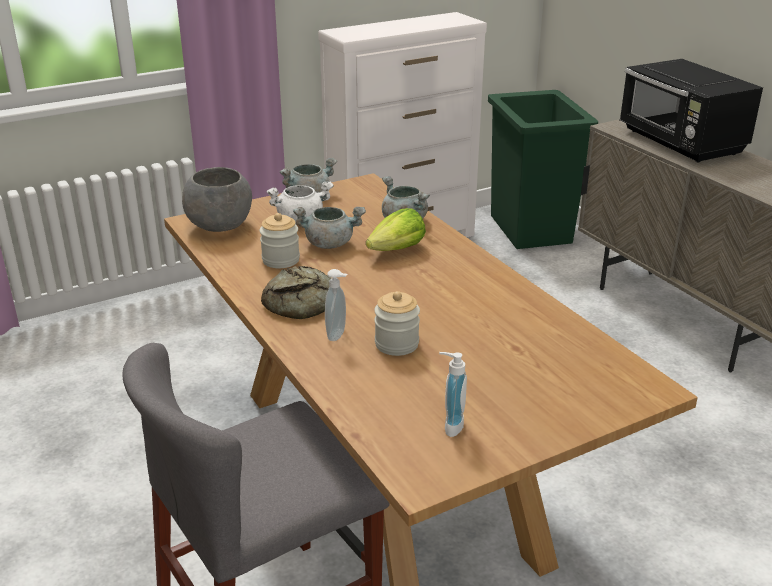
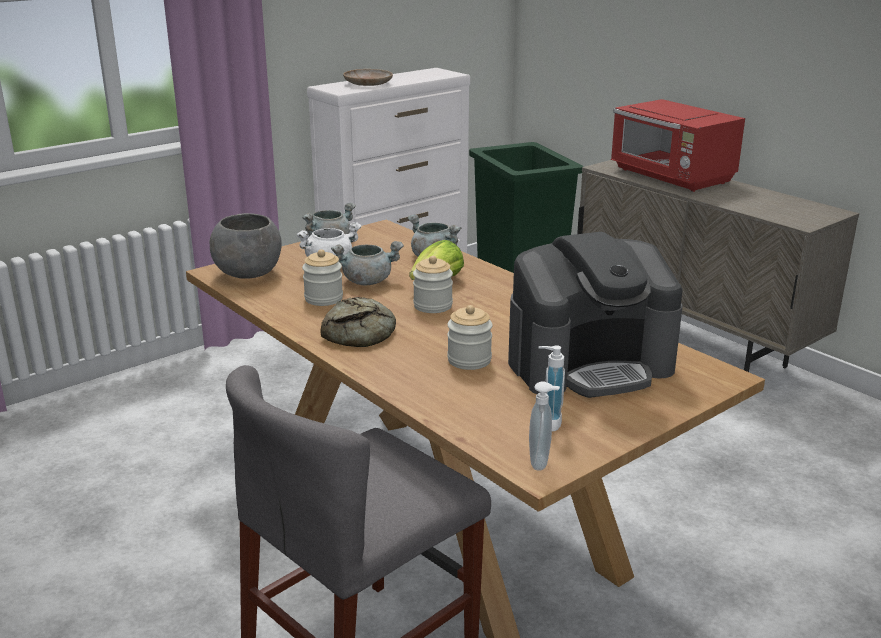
camera: 10 degrees left, 5 degrees down
soap dispenser [325,269,347,341] -> soap dispenser moved to [529,381,560,471]
black microwave [619,59,763,162] -> red microwave [611,99,745,192]
none -> beige plate [343,69,393,86]
none -> jar [413,256,453,313]
none -> coffee machine [508,232,683,398]

